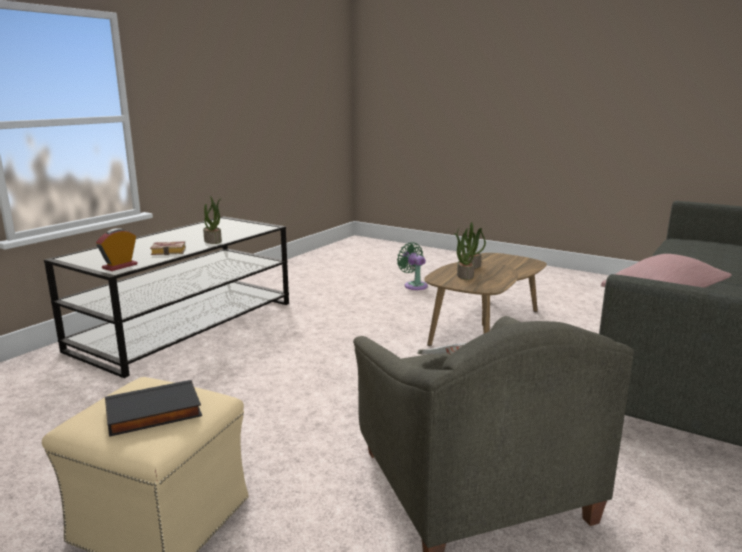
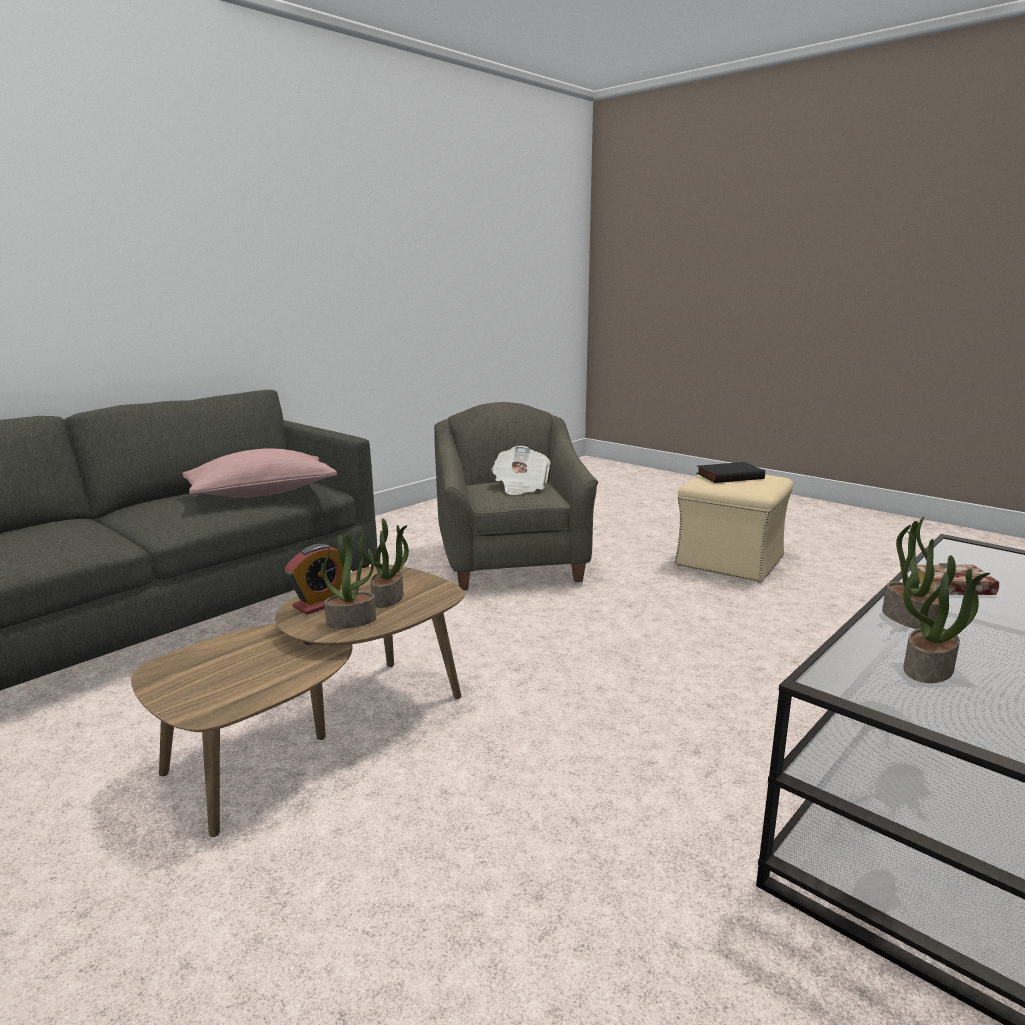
camera: 170 degrees left, 0 degrees up
alarm clock [96,228,138,271] -> alarm clock moved to [285,544,346,615]
green fan [397,242,428,290] -> none
none -> potted plant [903,555,990,683]

